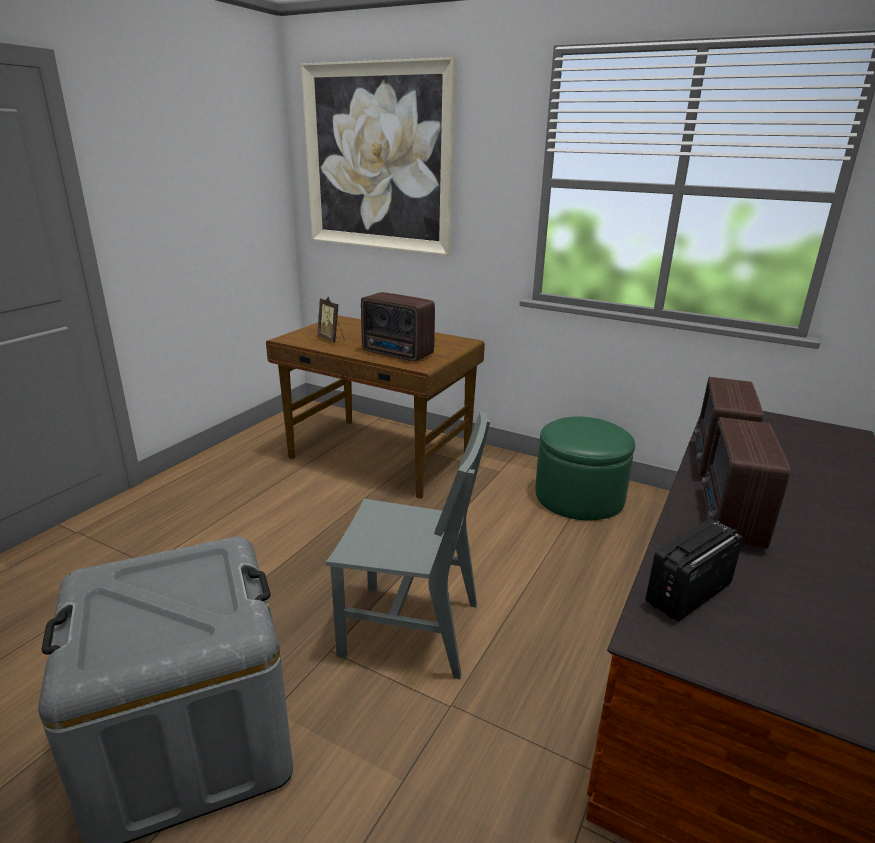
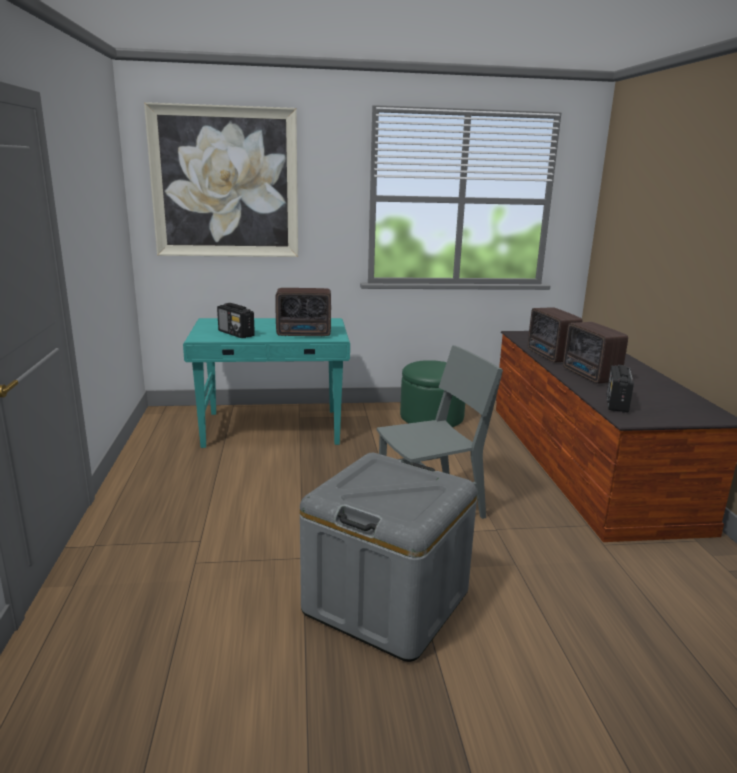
camera: 35 degrees left, 5 degrees down
brown desk [266,315,485,499] -> turquoise desk [183,318,350,448]
picture frame [317,297,345,343] -> radio [217,303,255,338]

